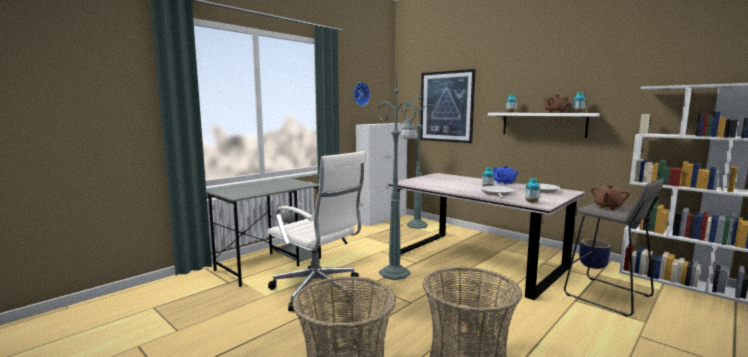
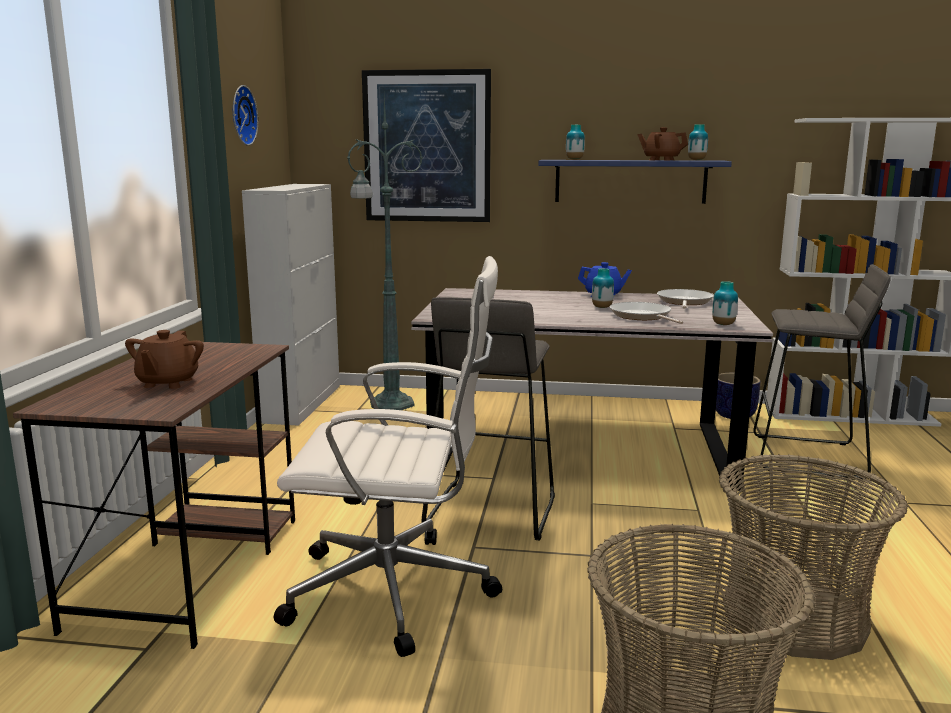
camera: 35 degrees left, 5 degrees up
grey desk [206,179,321,287] -> brown desk [13,342,295,649]
green floor lamp [378,69,417,280] -> grey stool [422,297,555,541]
white shelf [488,113,600,138] -> blue shelf [538,160,732,204]
brown teapot [590,185,630,210] -> brown teapot moved to [125,330,204,389]

